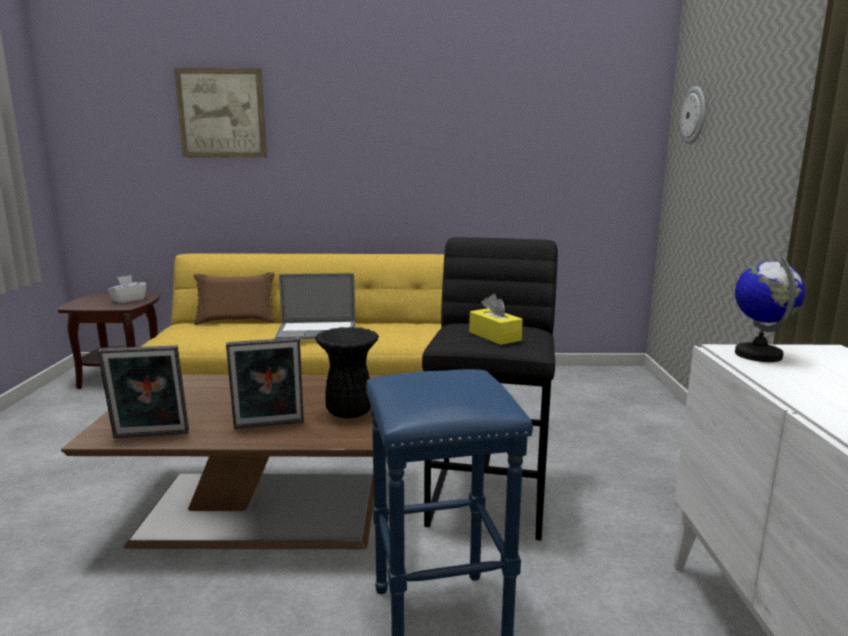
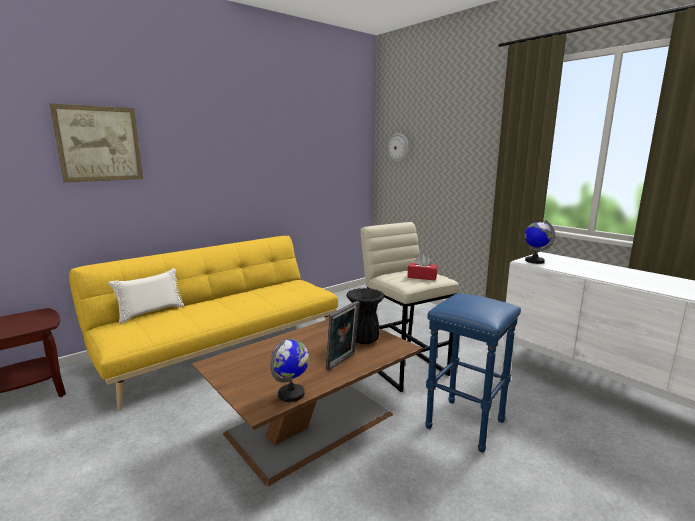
camera: 40 degrees left, 0 degrees up
picture frame [97,345,189,438] -> globe [270,339,310,402]
white tissue box [108,275,147,303] -> none
brown pillow [194,272,274,325] -> white pillow [108,268,184,324]
laptop [275,273,355,340] -> none
black stool [422,237,558,540] -> beige stool [360,222,459,392]
yellow tissue box [469,294,523,345] -> red tissue box [407,255,437,280]

